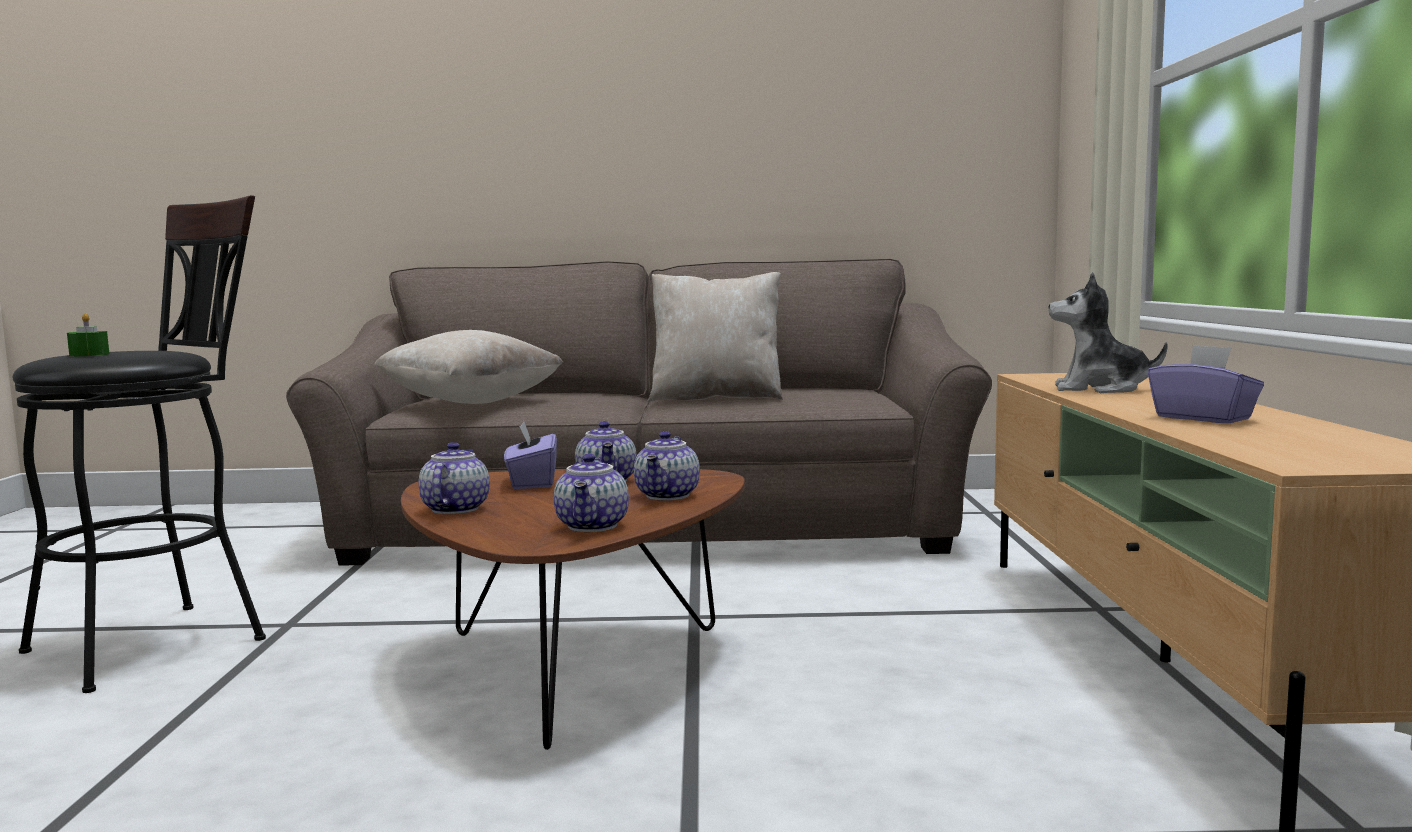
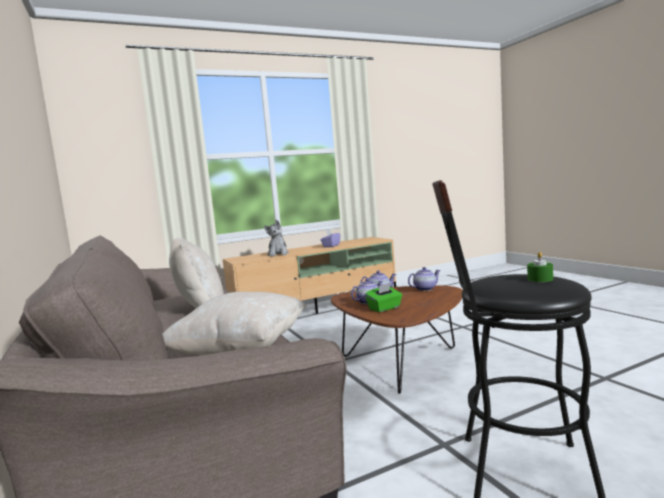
camera: 115 degrees left, 0 degrees up
teapot [419,442,490,514] -> none
purple tissue box [504,421,557,489] -> green tissue box [365,283,402,312]

